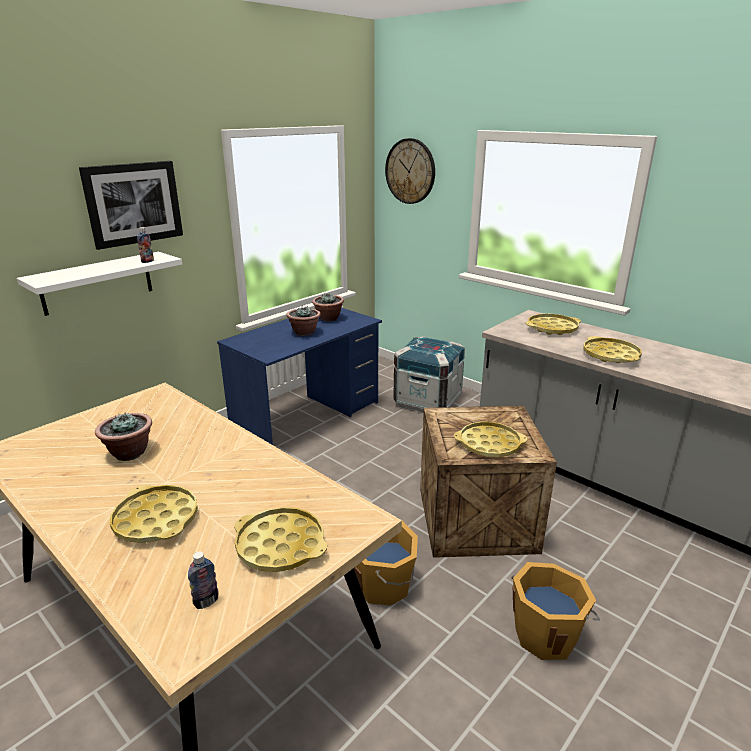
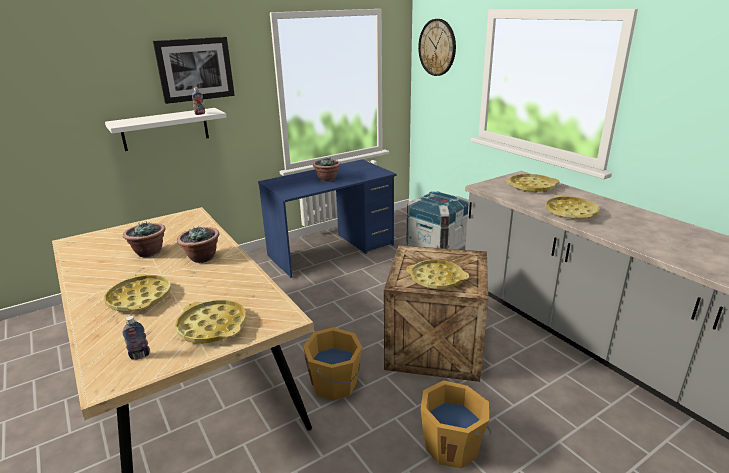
camera: 15 degrees right, 0 degrees up
potted plant [312,293,344,321] -> potted plant moved to [177,226,219,263]

